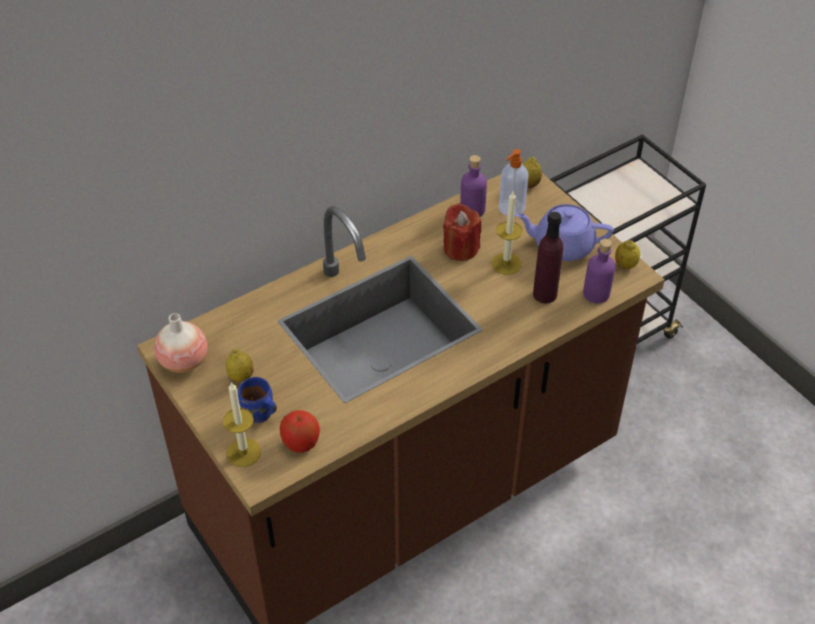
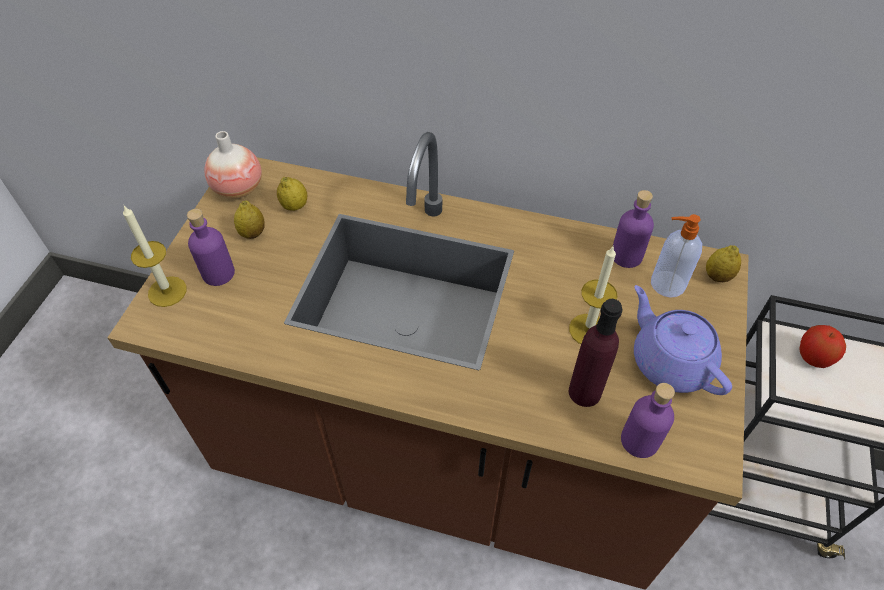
camera: 50 degrees right, 5 degrees up
blue mug [238,377,277,423] -> purple bottle [187,209,235,286]
apple [280,410,320,453] -> apple moved to [800,325,846,368]
red candle [443,203,481,261] -> none
lemon [615,241,640,269] -> lemon moved to [277,177,307,211]

